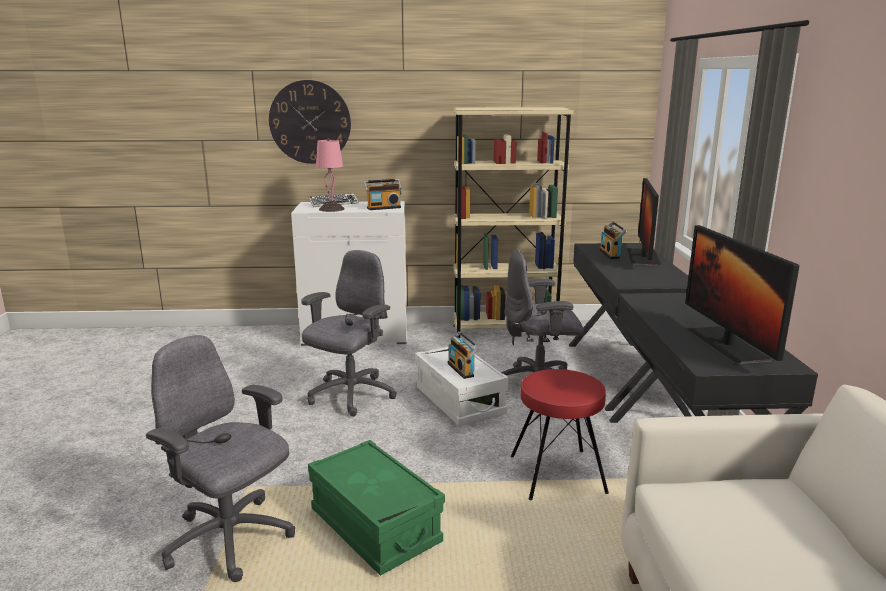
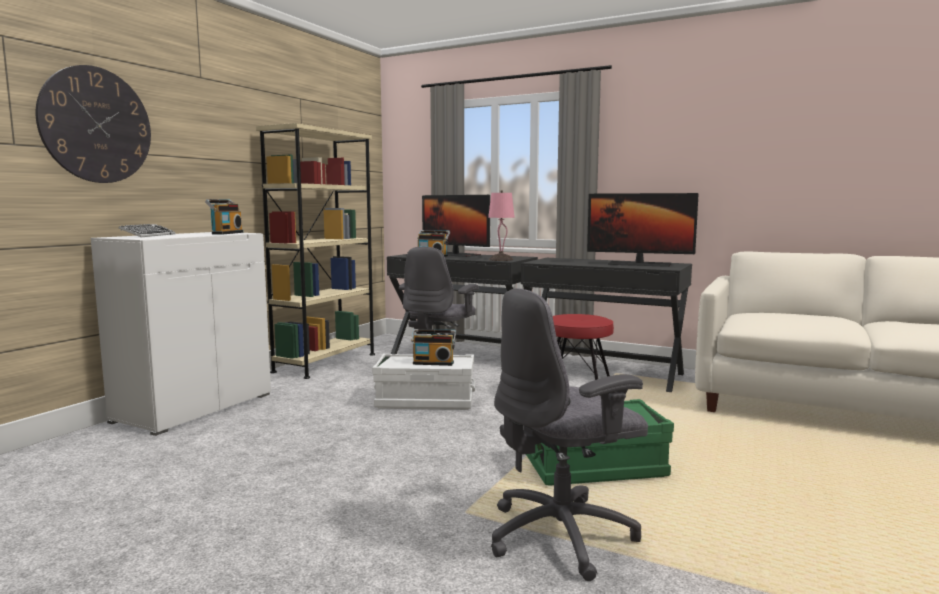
camera: 60 degrees left, 10 degrees down
grey office chair [301,250,397,417] -> none
pink table lamp [316,138,345,212] -> pink table lamp moved to [488,190,515,261]

